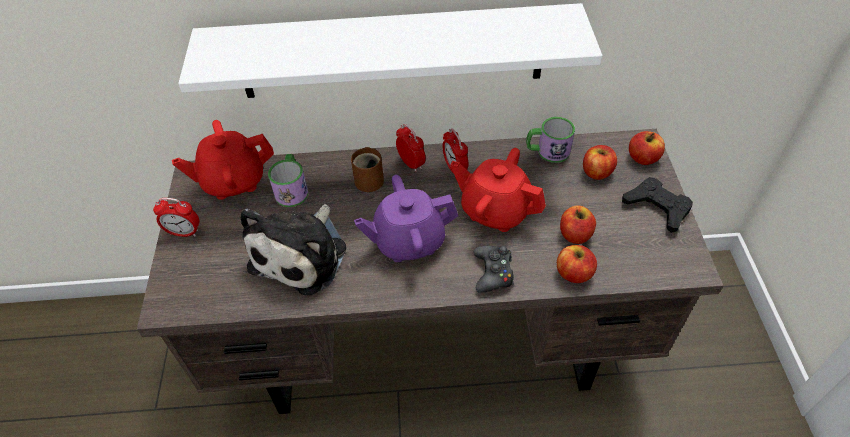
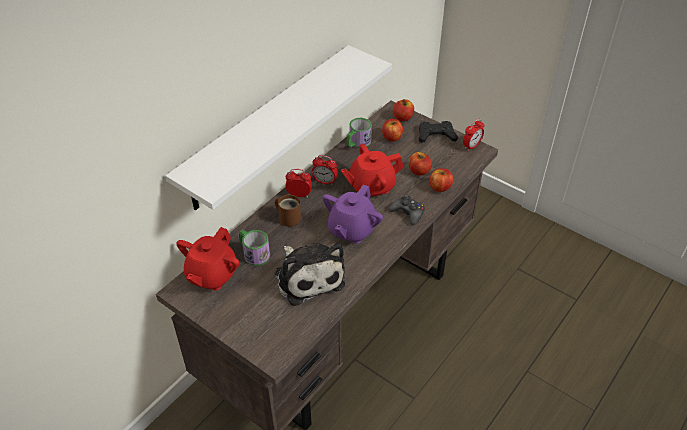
camera: 50 degrees left, 5 degrees down
alarm clock [153,198,199,237] -> alarm clock moved to [463,119,484,151]

